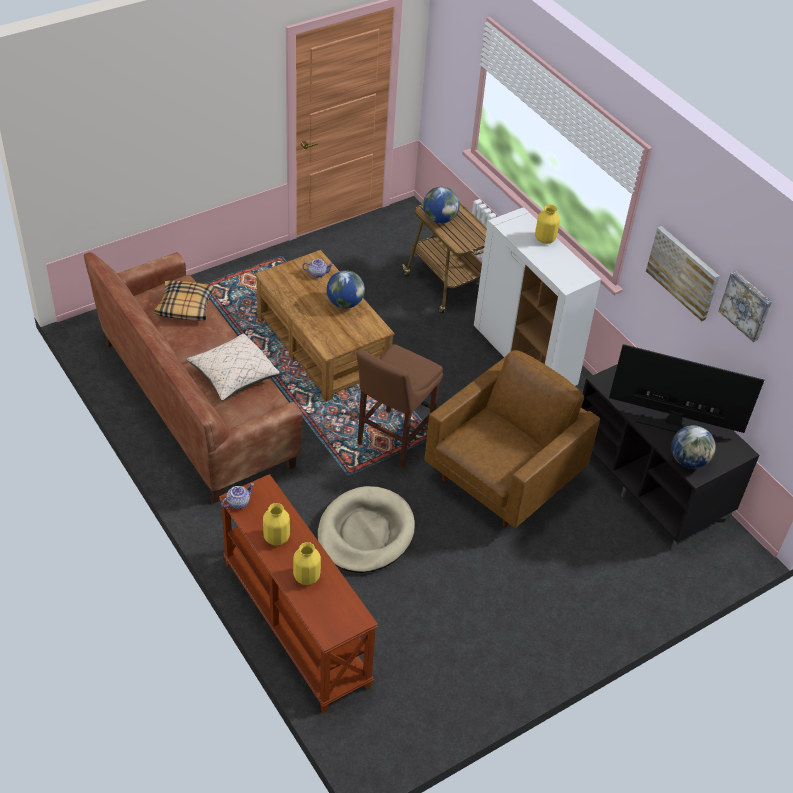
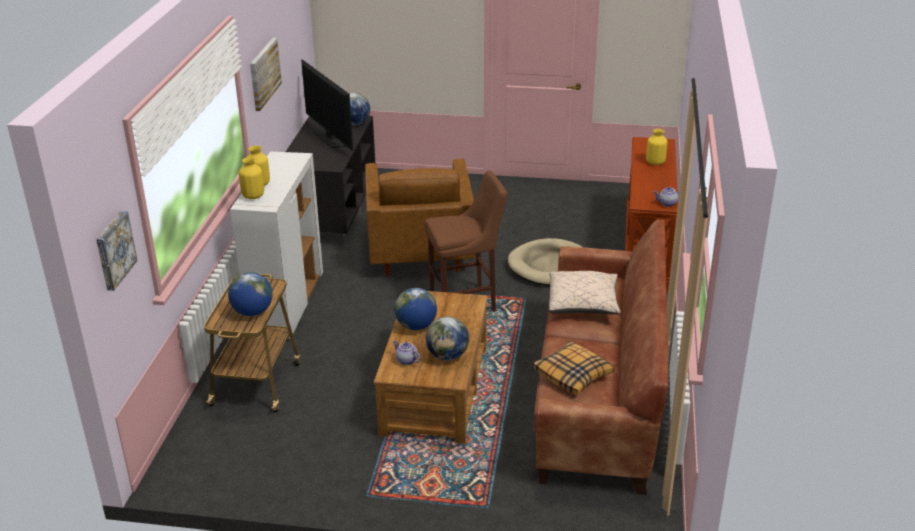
camera: 135 degrees left, 15 degrees down
yellow vase [263,503,290,545] -> yellow vase moved to [239,157,264,199]
brown armchair [425,350,600,528] -> brown armchair turned 90 degrees counterclockwise [365,159,475,277]
picture [718,271,772,342] -> picture moved to [96,211,138,291]
none -> globe [426,317,469,361]

